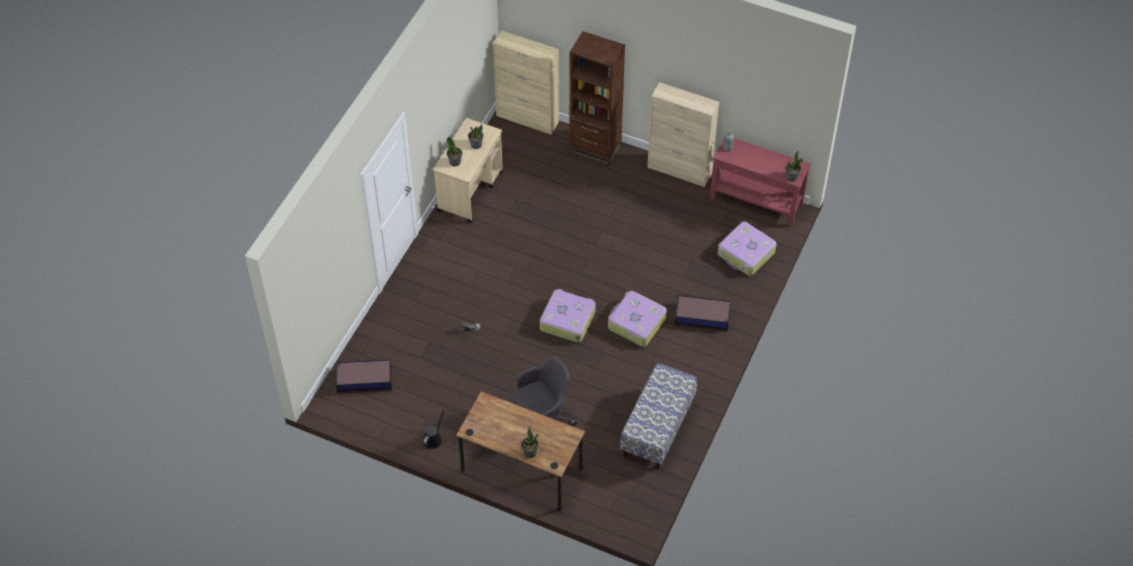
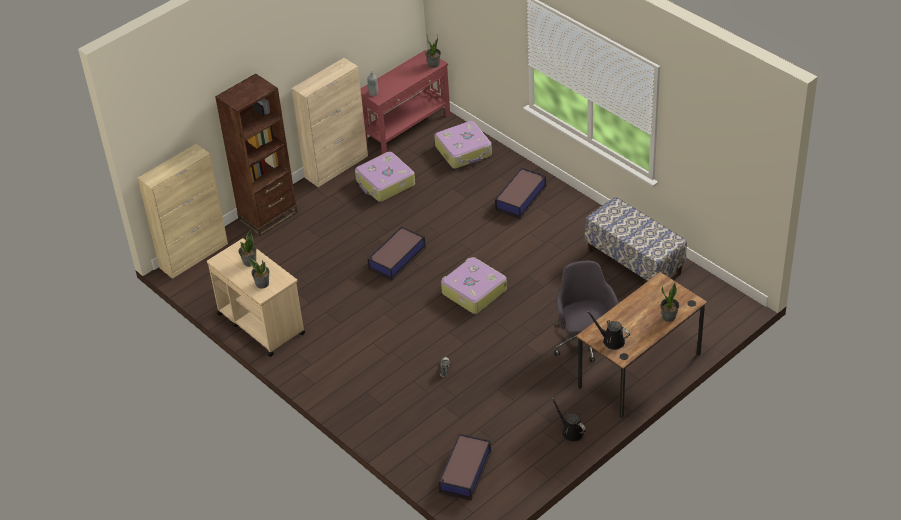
camera: 65 degrees left, 10 degrees down
suitcase [608,291,667,347] -> suitcase moved to [355,152,415,202]
none -> storage box [367,226,426,281]
none -> black watering can [587,311,630,350]

